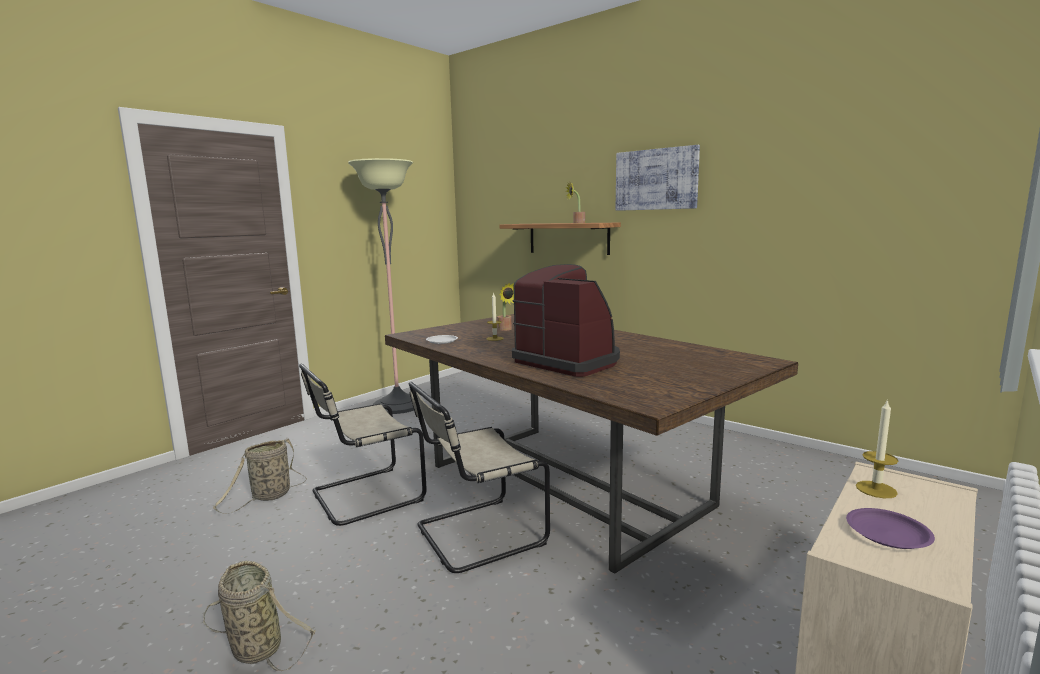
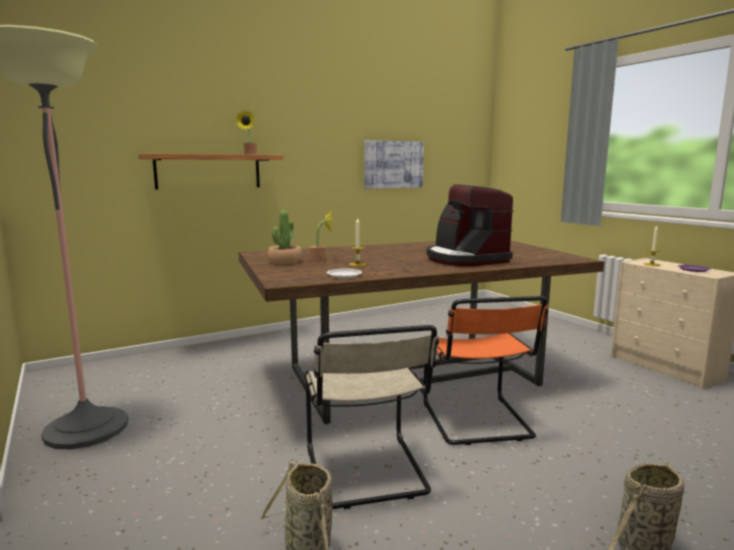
camera: 70 degrees left, 0 degrees up
beige chair [409,382,550,573] -> orange chair [424,296,548,445]
coffee machine [512,264,620,377] -> coffee machine turned 90 degrees counterclockwise [426,184,514,266]
picture [616,145,700,211] -> picture moved to [364,140,424,189]
none -> potted plant [268,210,303,264]

